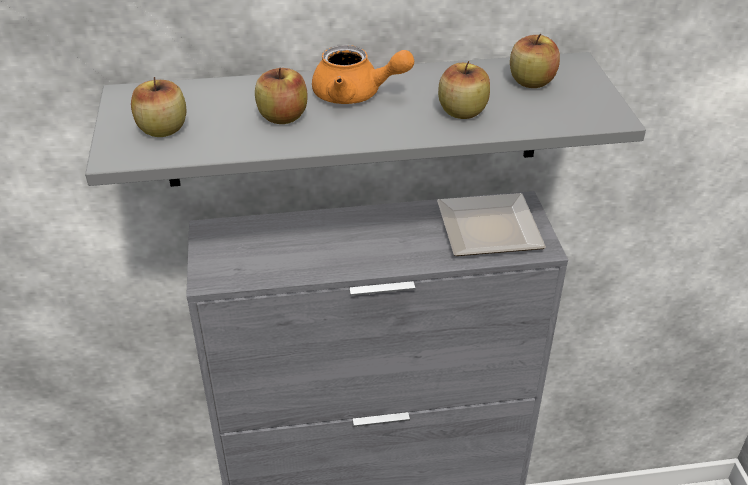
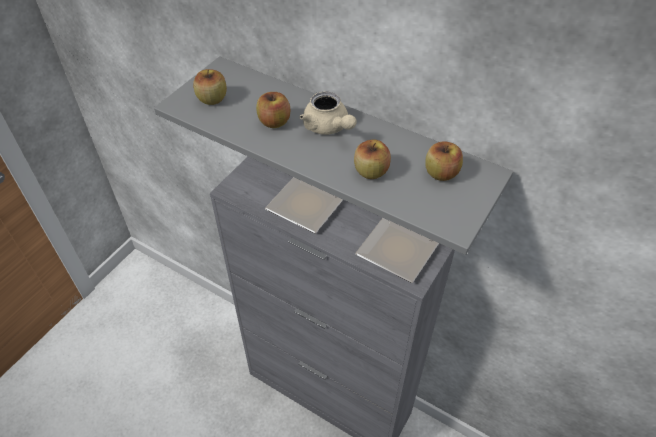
camera: 40 degrees right, 10 degrees up
orange teapot [312,45,414,104] -> beige teapot [300,92,356,135]
none -> plate [265,177,343,233]

